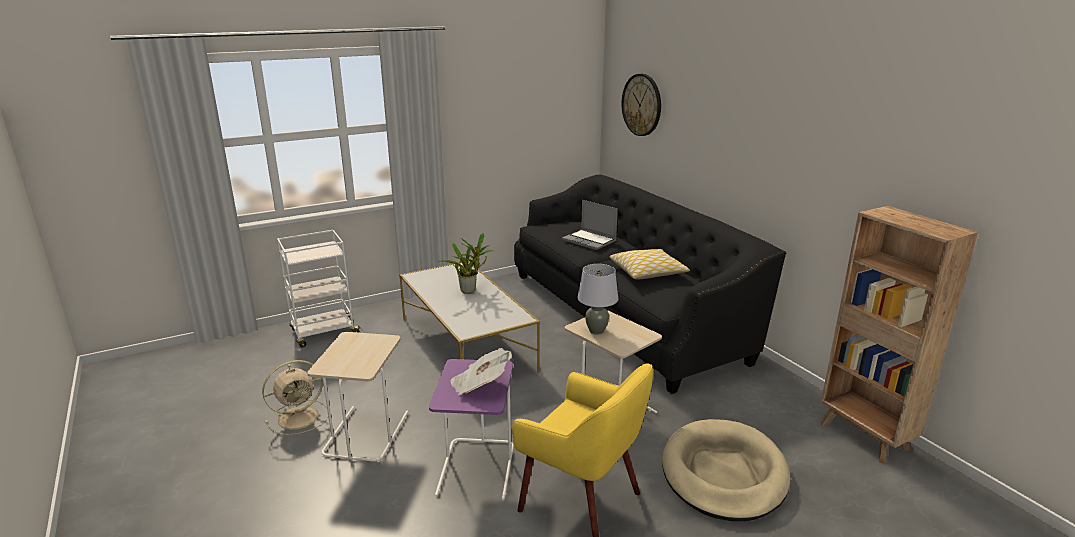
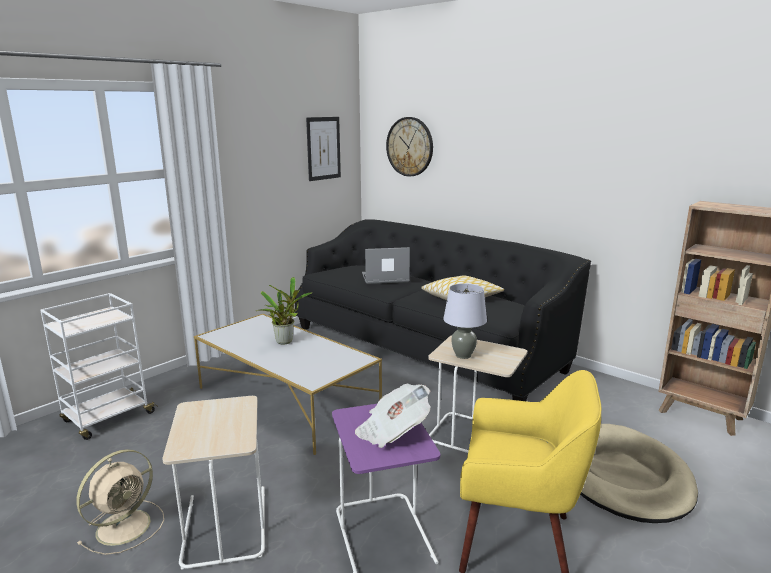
camera: 20 degrees left, 5 degrees down
laptop [562,200,618,250] -> laptop turned 150 degrees clockwise [362,247,410,284]
none -> picture [306,117,341,181]

